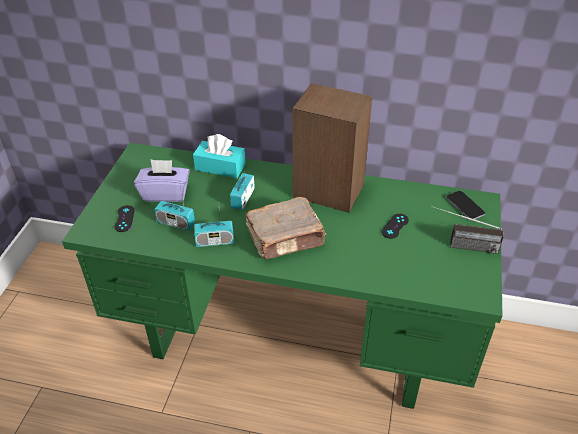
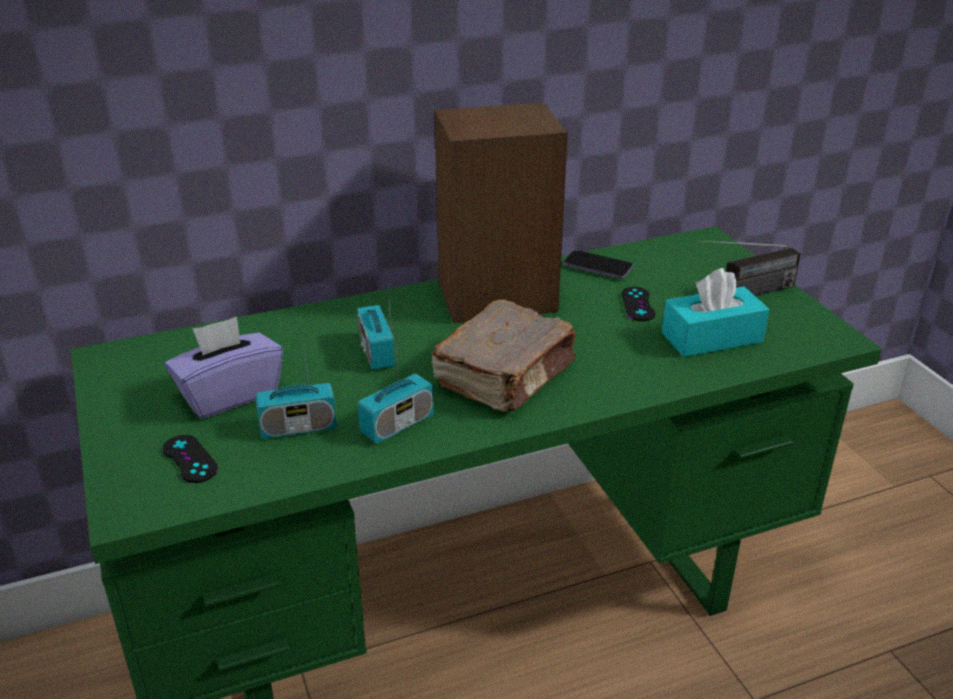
camera: 35 degrees left, 10 degrees down
turquoise tissue box [193,134,246,178] -> turquoise tissue box moved to [662,268,769,357]
phone [446,191,485,219] -> phone moved to [564,250,633,279]

